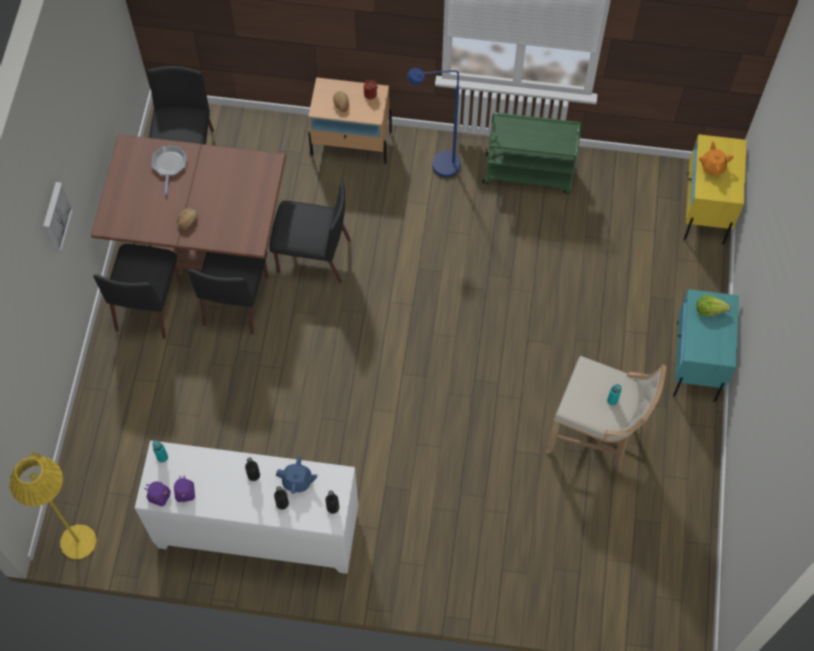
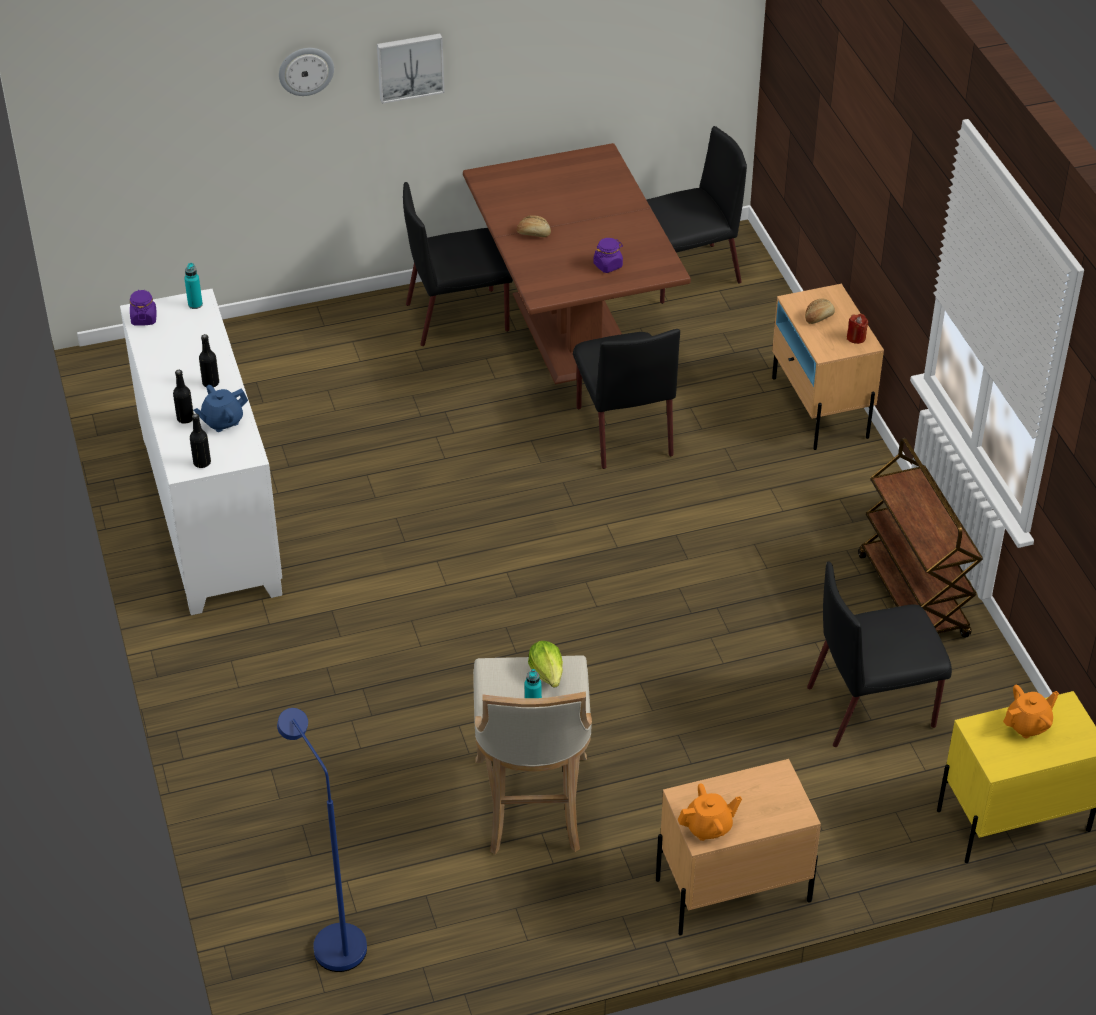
camera: 65 degrees right, 20 degrees down
yellow floor lamp [9,452,97,559] -> none
frying pan [152,146,186,194] -> none
purple jar [174,475,195,502] -> purple jar moved to [594,238,623,273]
black chair [188,251,268,334] -> black chair moved to [807,561,952,747]
blue teapot [276,456,317,494] -> blue teapot turned 75 degrees clockwise [193,385,248,432]
blue floor lamp [407,68,461,177] -> blue floor lamp moved to [277,708,367,972]
green cart [482,113,582,194] -> brown cart [858,438,983,638]
turquoise nightstand [673,289,739,402] -> beige nightstand [656,759,821,936]
lettuce [697,295,731,316] -> lettuce moved to [528,641,563,688]
none -> wall clock [279,48,334,96]
none -> orange teapot [678,783,742,841]

